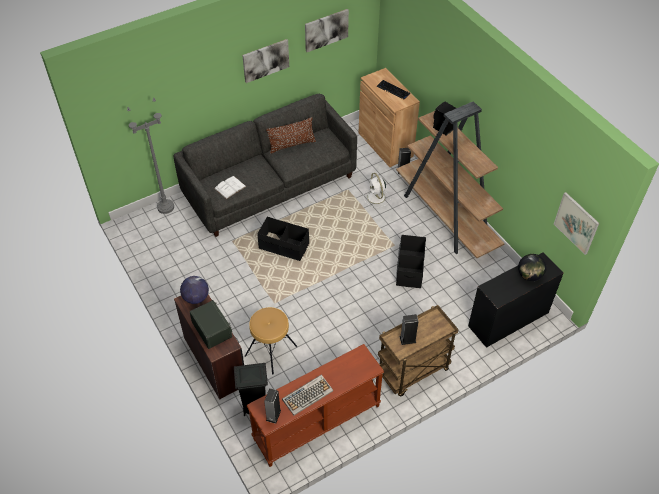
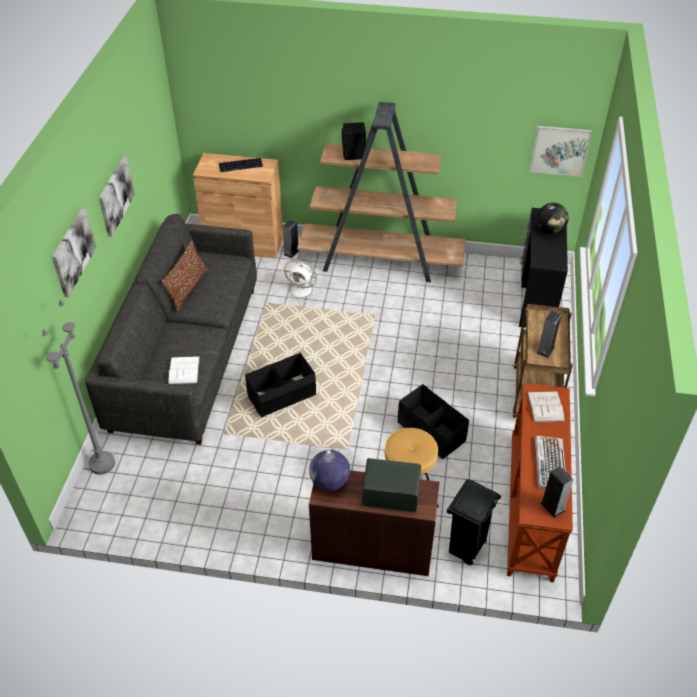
camera: 50 degrees left, 5 degrees down
picture [305,9,349,52] -> picture moved to [52,208,96,297]
black storage box [396,235,426,288] -> black storage box moved to [398,384,469,459]
none -> white book [527,391,565,423]

